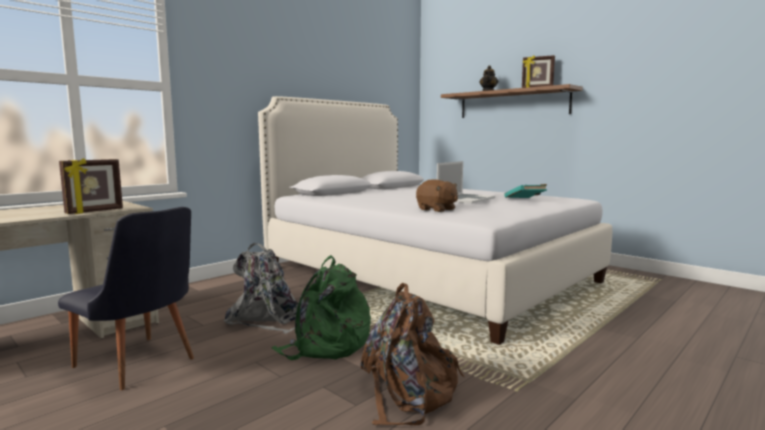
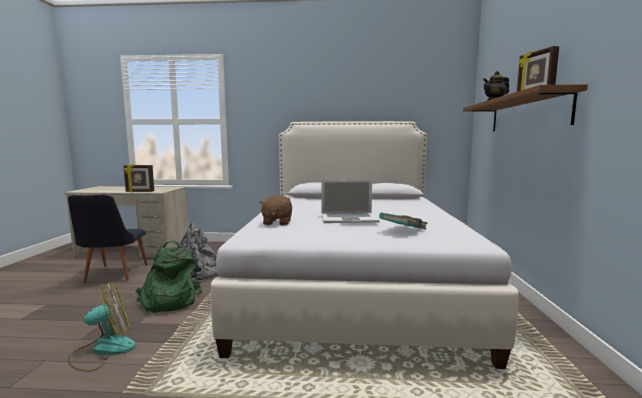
camera: 50 degrees right, 0 degrees up
brown backpack [361,283,464,425] -> fan [68,283,136,372]

